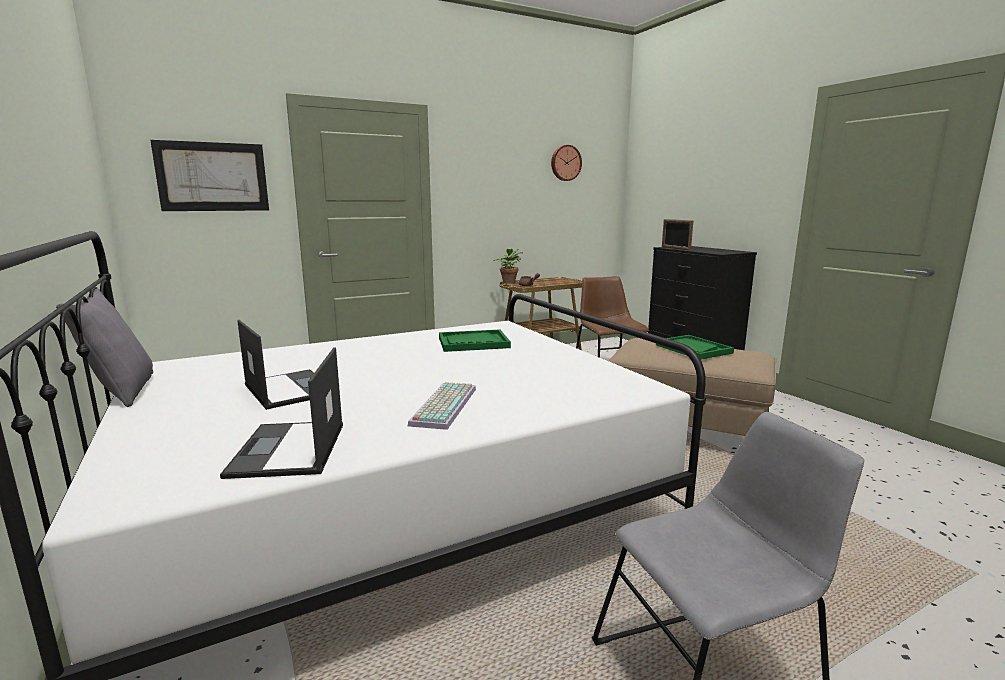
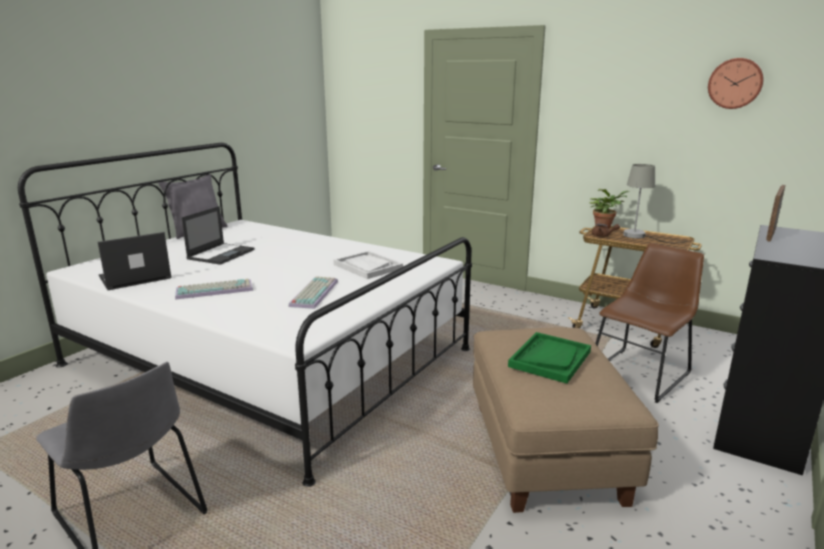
camera: 60 degrees right, 5 degrees up
picture [150,140,269,211] -> none
green tray [439,330,511,352] -> white tray [333,251,403,279]
none -> keyboard [288,277,338,309]
none -> grey table lamp [623,164,687,244]

